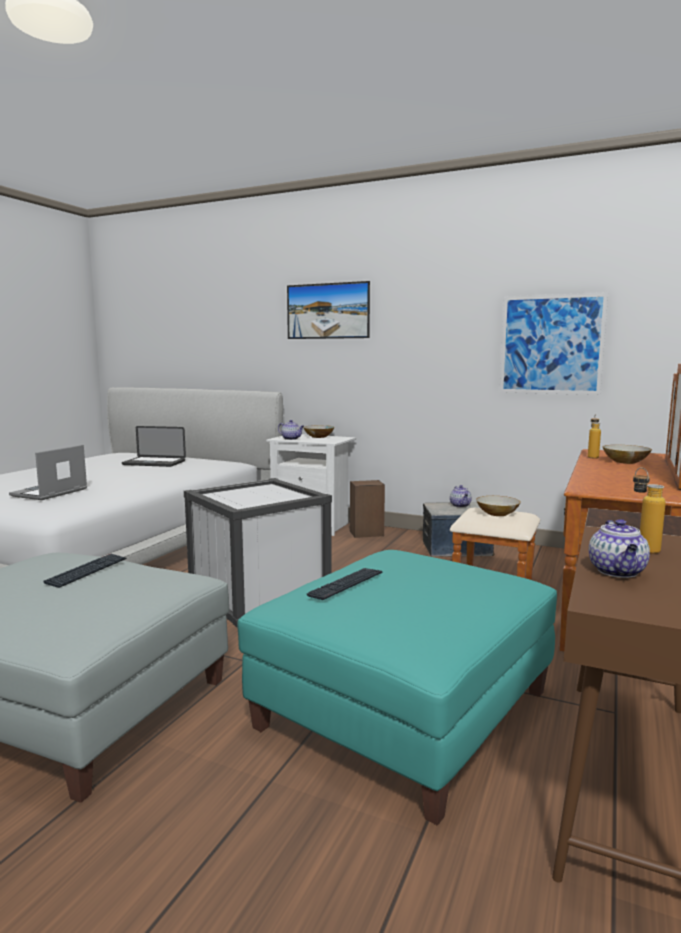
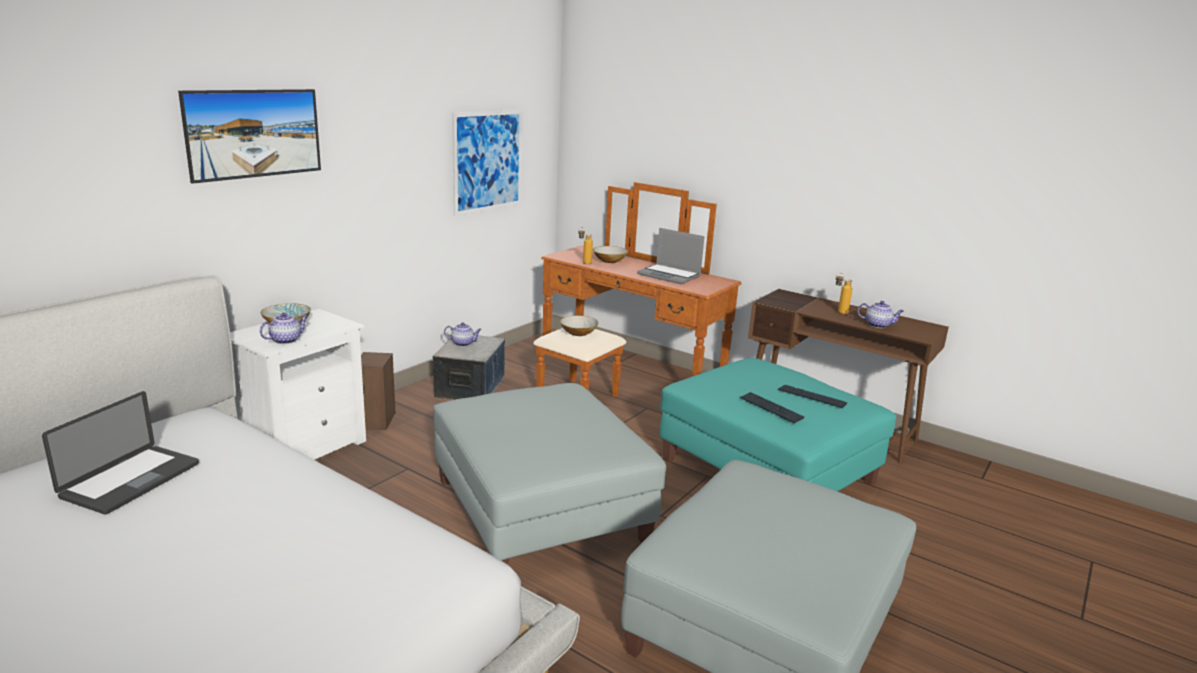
camera: 80 degrees left, 10 degrees up
laptop [9,445,87,500] -> laptop moved to [637,228,705,284]
keyboard [43,554,126,588] -> keyboard moved to [778,385,847,408]
white storage box [184,478,332,627] -> grey ottoman [433,383,666,565]

